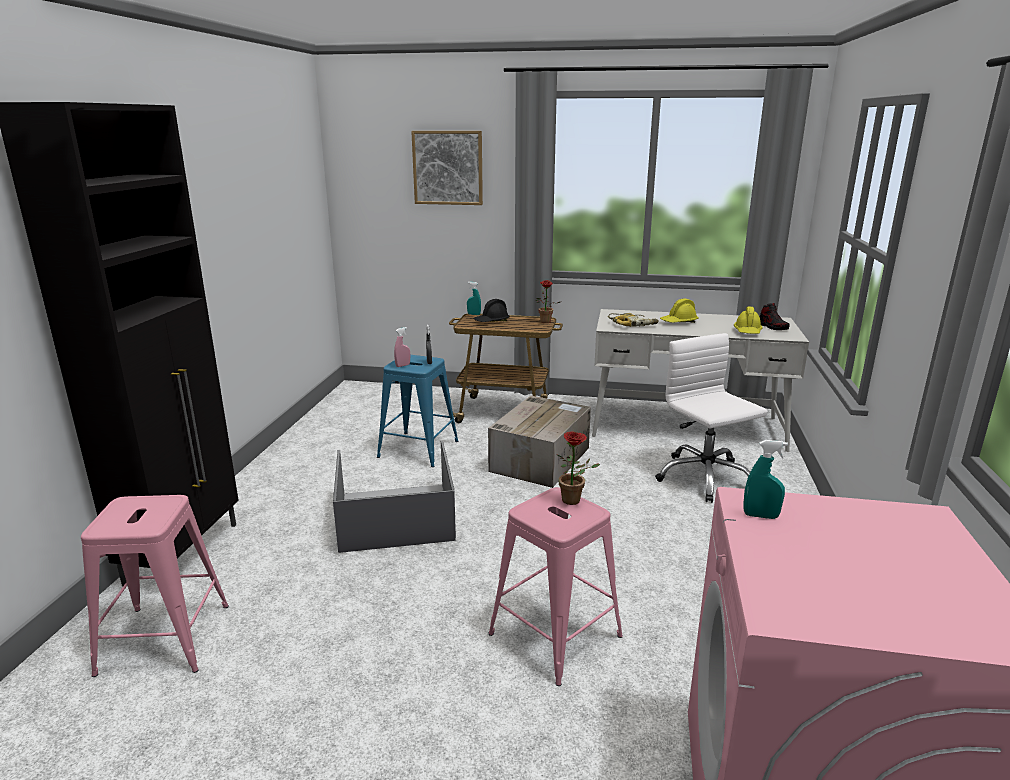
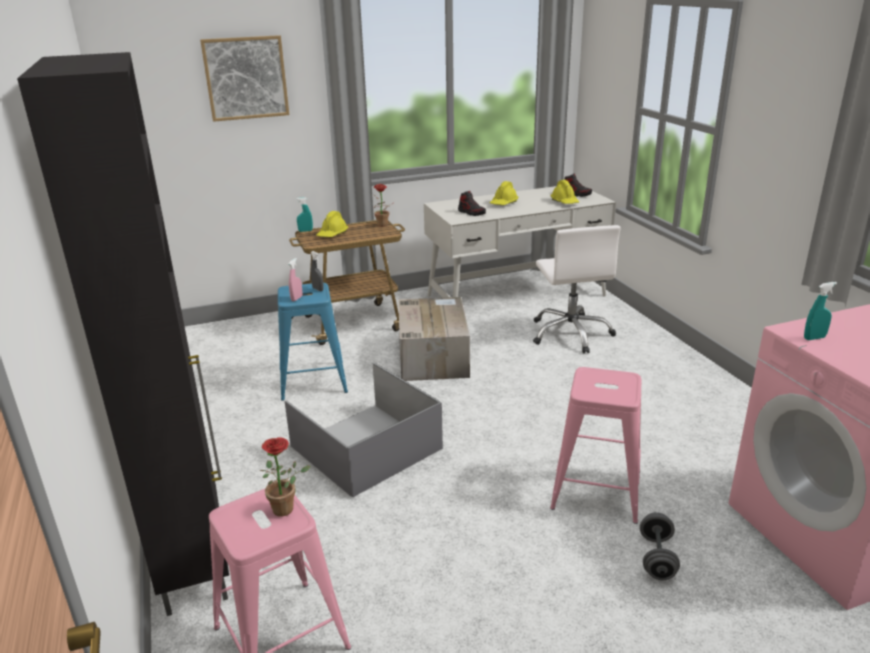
camera: 30 degrees left, 5 degrees up
black hard hat [474,299,510,322] -> yellow hard hat [316,211,348,237]
potted plant [557,432,600,505] -> potted plant moved to [259,437,311,517]
power drill [608,313,659,327] -> shoe [458,191,486,216]
white office chair [655,333,768,503] -> white office chair turned 135 degrees counterclockwise [533,225,621,354]
none -> grey dumbbell [640,512,680,580]

